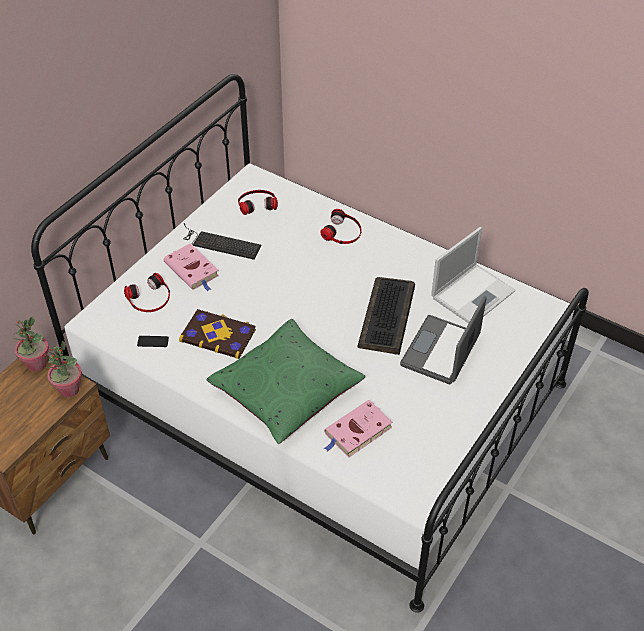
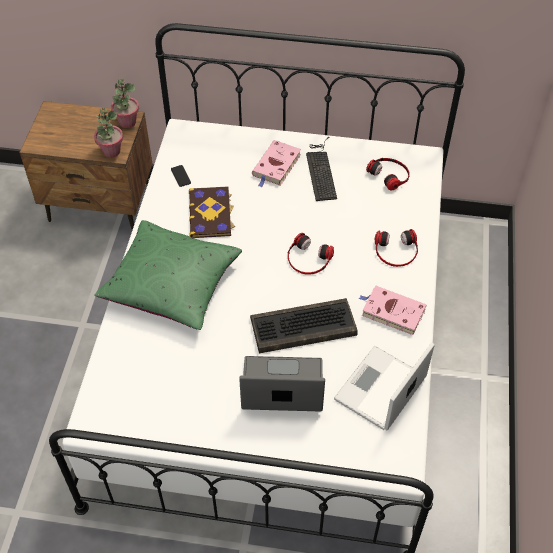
camera: 65 degrees right, 5 degrees up
headphones [124,273,170,312] -> headphones moved to [288,233,334,275]
pink book [324,400,392,457] -> pink book moved to [358,285,427,335]
laptop [431,227,516,324] -> laptop turned 105 degrees clockwise [334,342,435,430]

